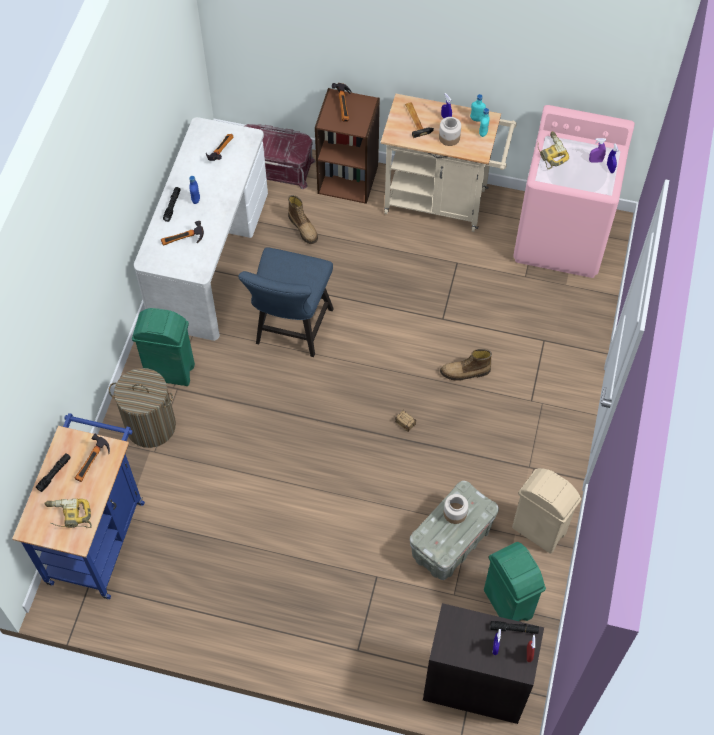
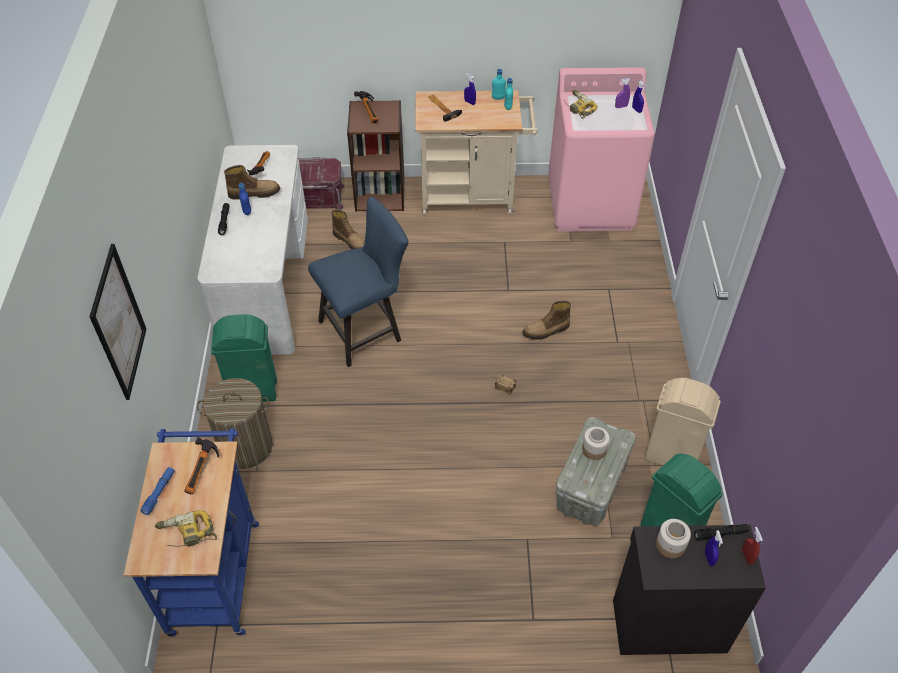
camera: 15 degrees left, 10 degrees down
black flashlight [36,453,71,492] -> blue flashlight [140,467,175,515]
hammer [161,221,204,245] -> none
blue chair [238,247,334,357] -> blue chair turned 120 degrees counterclockwise [308,196,409,367]
jar [439,117,461,146] -> jar moved to [656,519,691,559]
none -> picture [90,244,147,400]
none -> boot [224,165,280,200]

